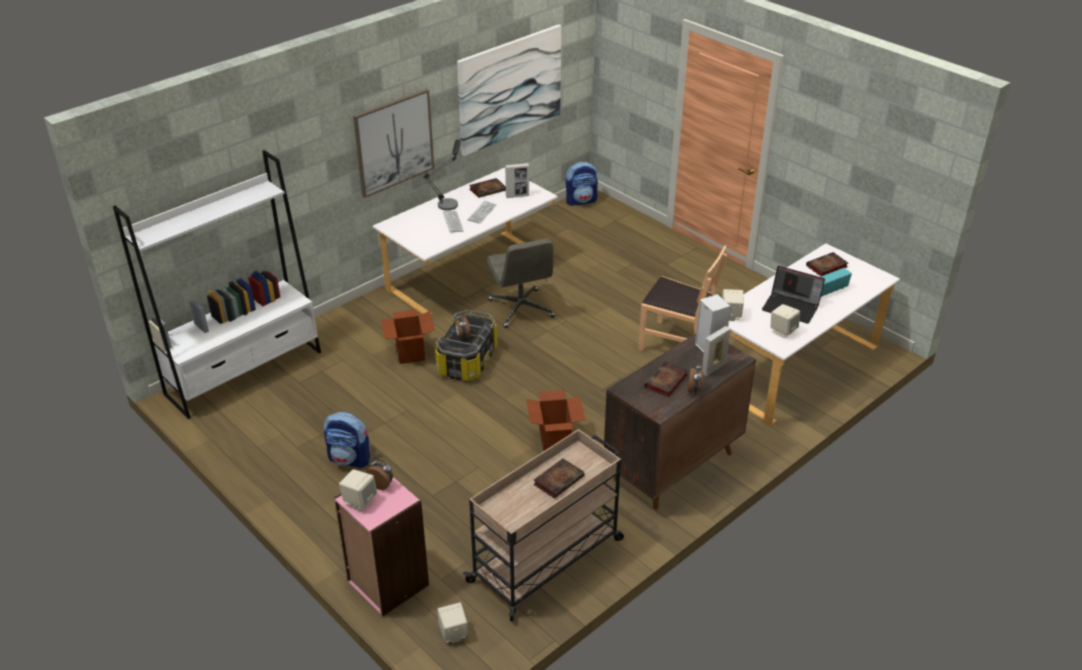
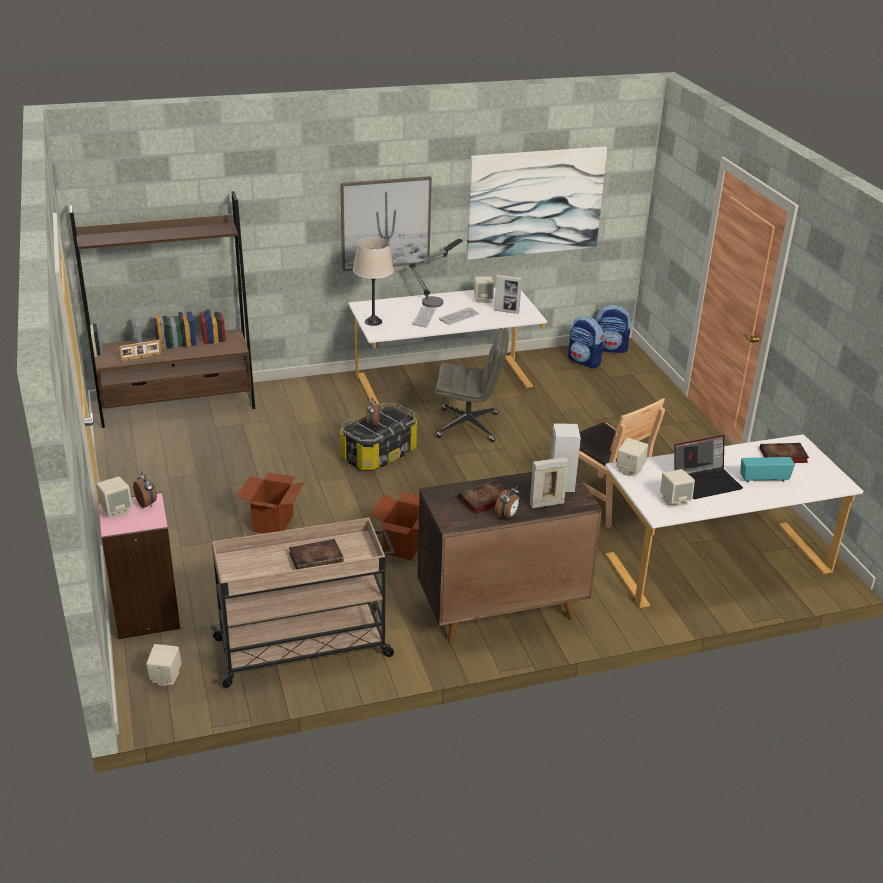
camera: 25 degrees right, 5 degrees down
white bookcase [113,150,321,419] -> brown bookcase [69,191,255,428]
backpack [324,412,370,468] -> backpack moved to [568,316,604,368]
cardboard box [381,309,435,364] -> cardboard box moved to [236,473,305,534]
book [469,178,506,198] -> beige speaker [474,276,494,303]
grey office chair [487,238,555,328] -> grey office chair turned 90 degrees counterclockwise [435,328,509,442]
laptop [762,266,825,324] -> laptop turned 75 degrees counterclockwise [674,435,743,499]
none -> picture frame [119,340,162,361]
none -> beige table lamp [353,237,394,326]

